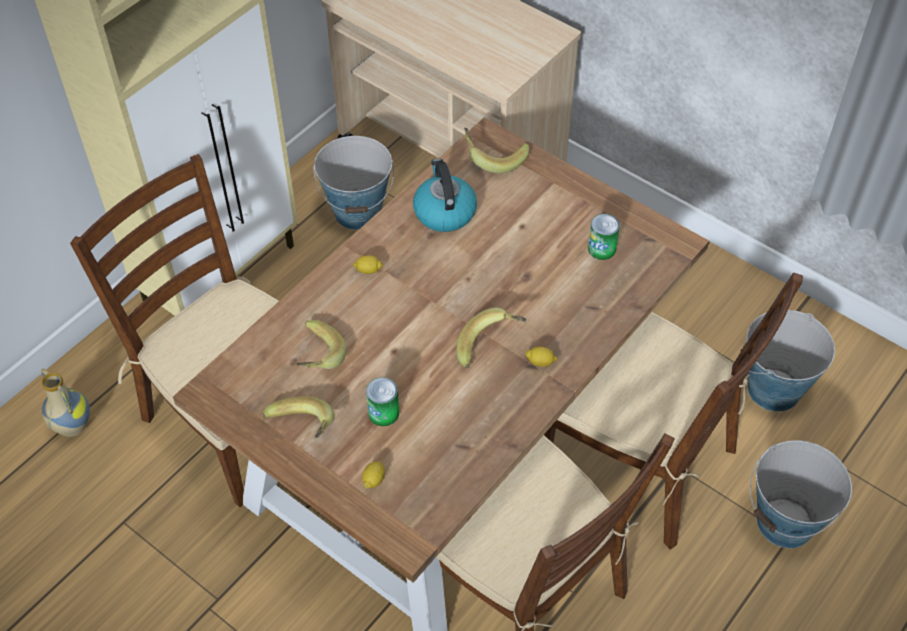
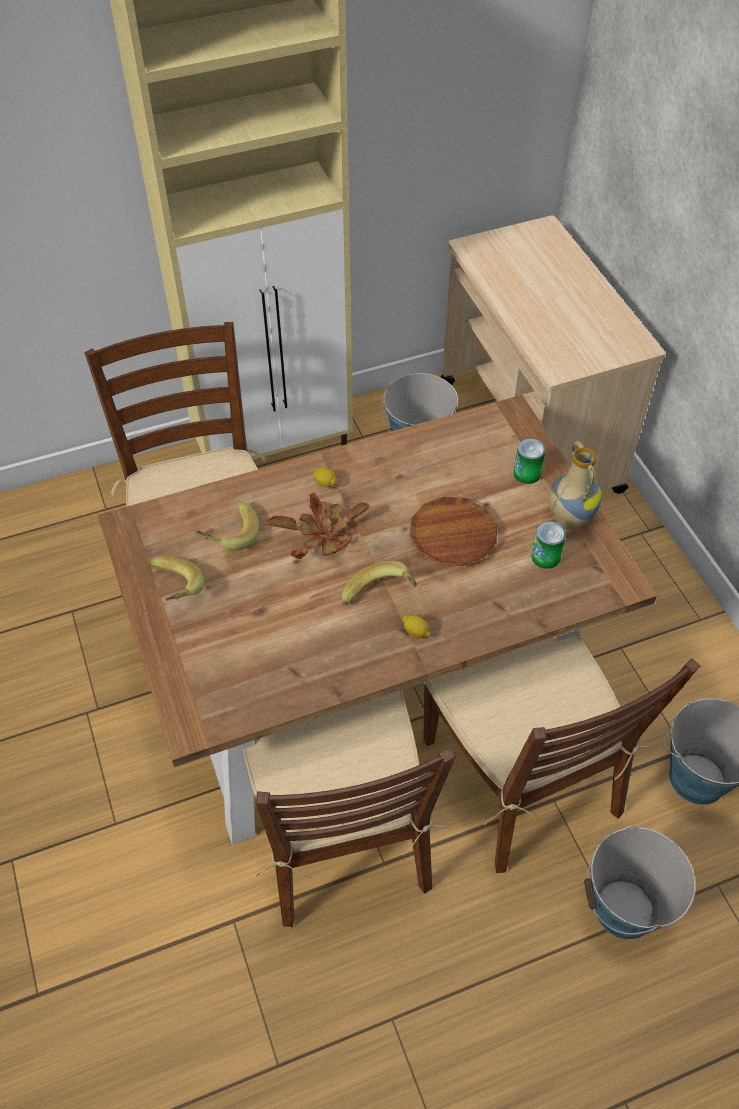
camera: 30 degrees right, 0 degrees up
vase [41,369,90,437] -> vase moved to [548,441,602,529]
lemon [362,461,385,489] -> none
can [366,377,399,426] -> can moved to [513,438,546,484]
kettle [413,159,477,232] -> none
banana [464,128,529,173] -> none
none -> potted plant [265,493,370,559]
none -> brown plate [409,497,497,566]

